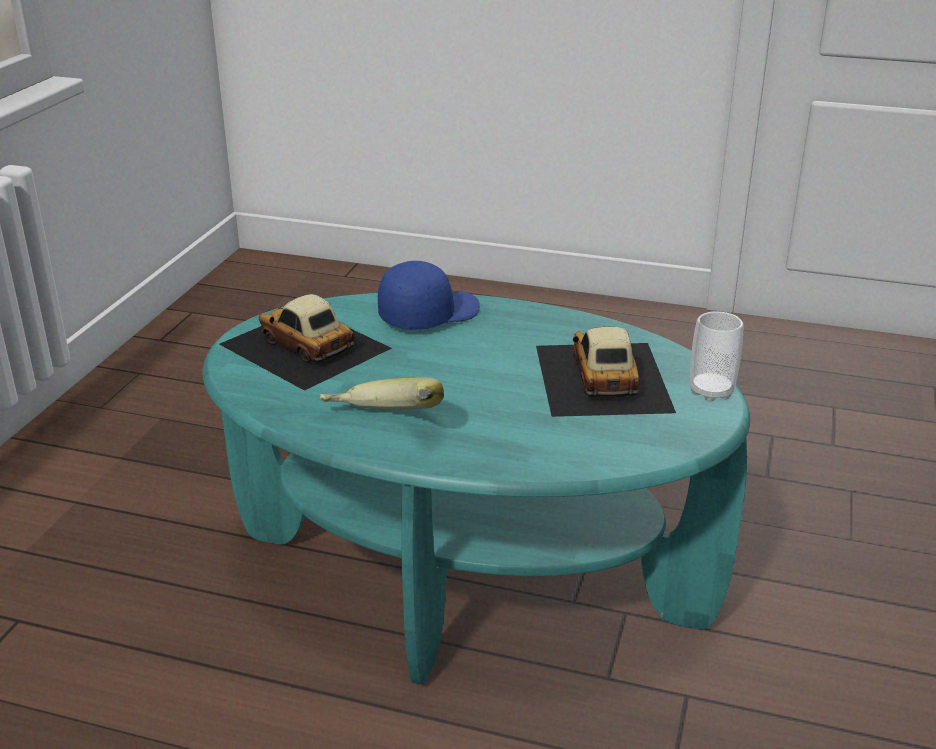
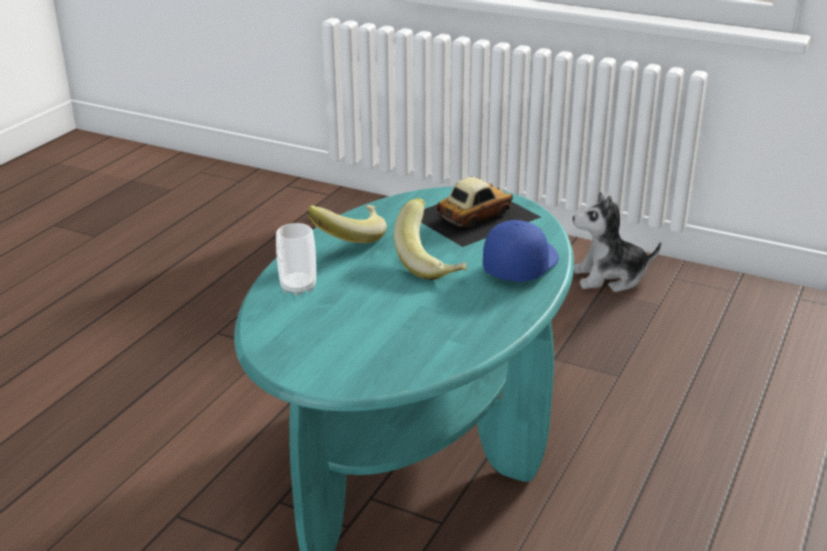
camera: 100 degrees right, 0 degrees up
blue cap [378,261,480,329] -> blue cap turned 120 degrees counterclockwise [483,220,559,282]
toy car [536,326,676,417] -> none
cup [690,311,744,402] -> cup moved to [276,223,316,296]
none -> banana [394,198,467,280]
none -> plush toy [573,192,661,292]

